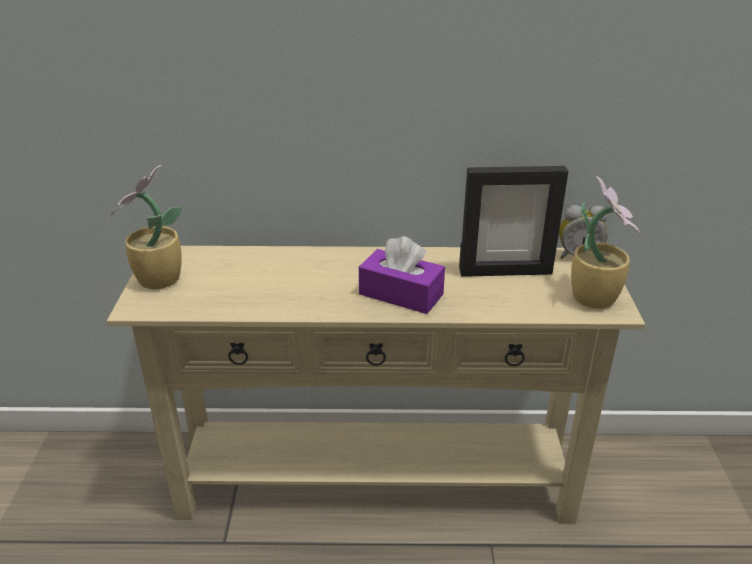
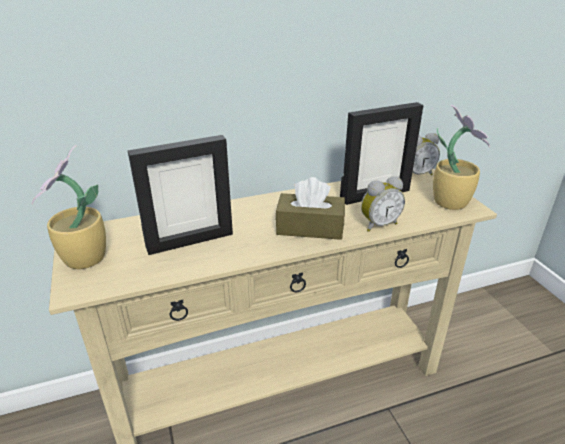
camera: 20 degrees left, 0 degrees up
purple tissue box [359,236,445,314] -> brown tissue box [276,177,345,240]
none -> picture frame [128,135,233,255]
none -> alarm clock [361,176,405,232]

